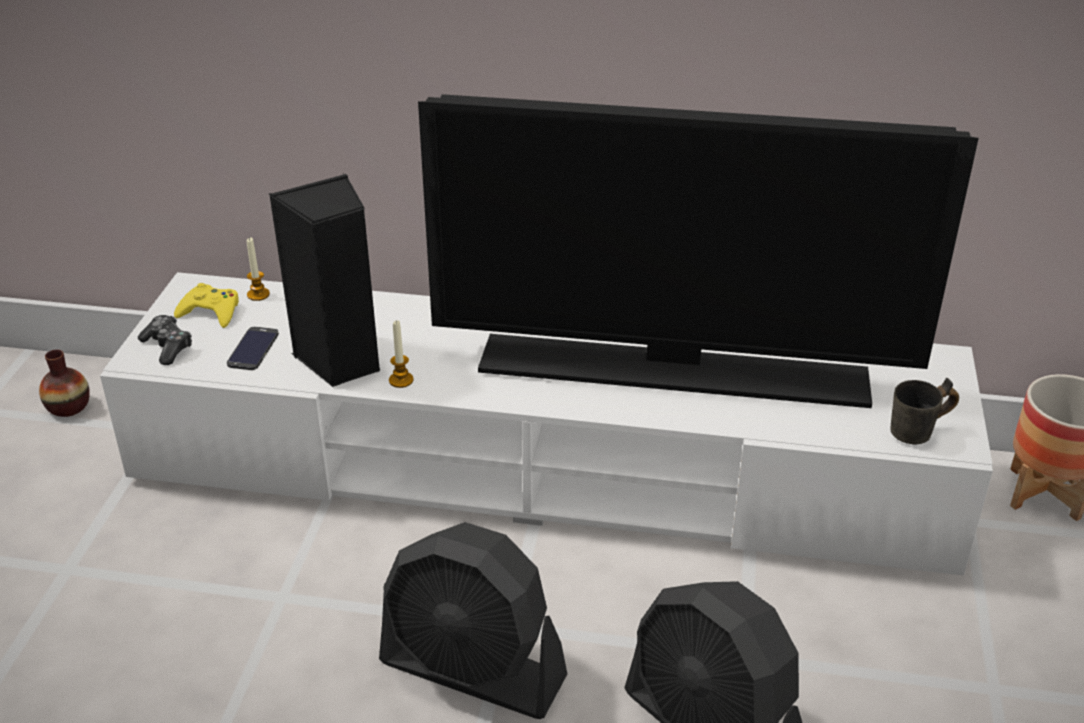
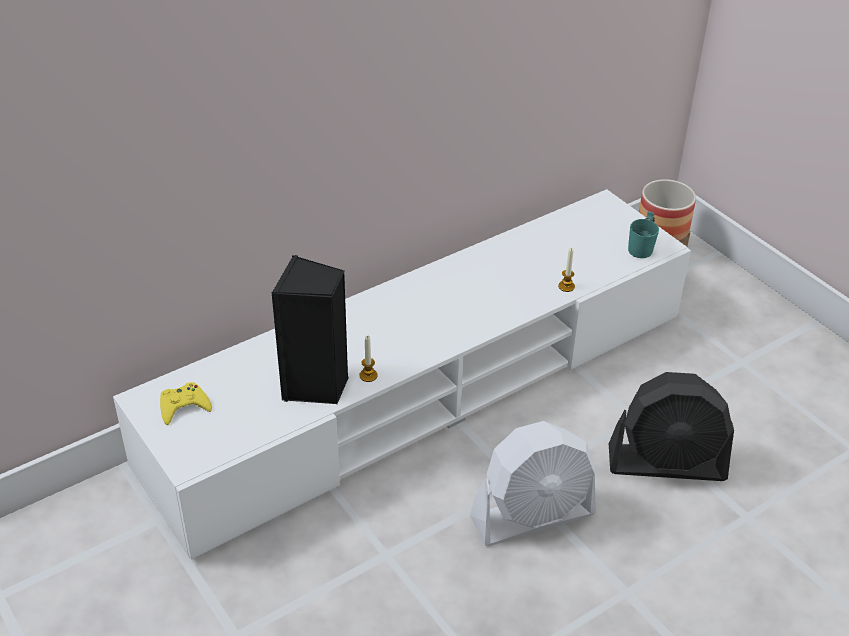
camera: 45 degrees left, 5 degrees up
vase [39,349,90,417] -> none
game controller [138,315,192,365] -> none
phone [227,327,279,370] -> none
candle [247,237,270,301] -> candle moved to [558,248,575,292]
black fan [379,522,567,719] -> white fan [470,421,596,546]
television [418,94,979,408] -> none
grey mug [891,378,959,445] -> turquoise mug [628,212,659,258]

